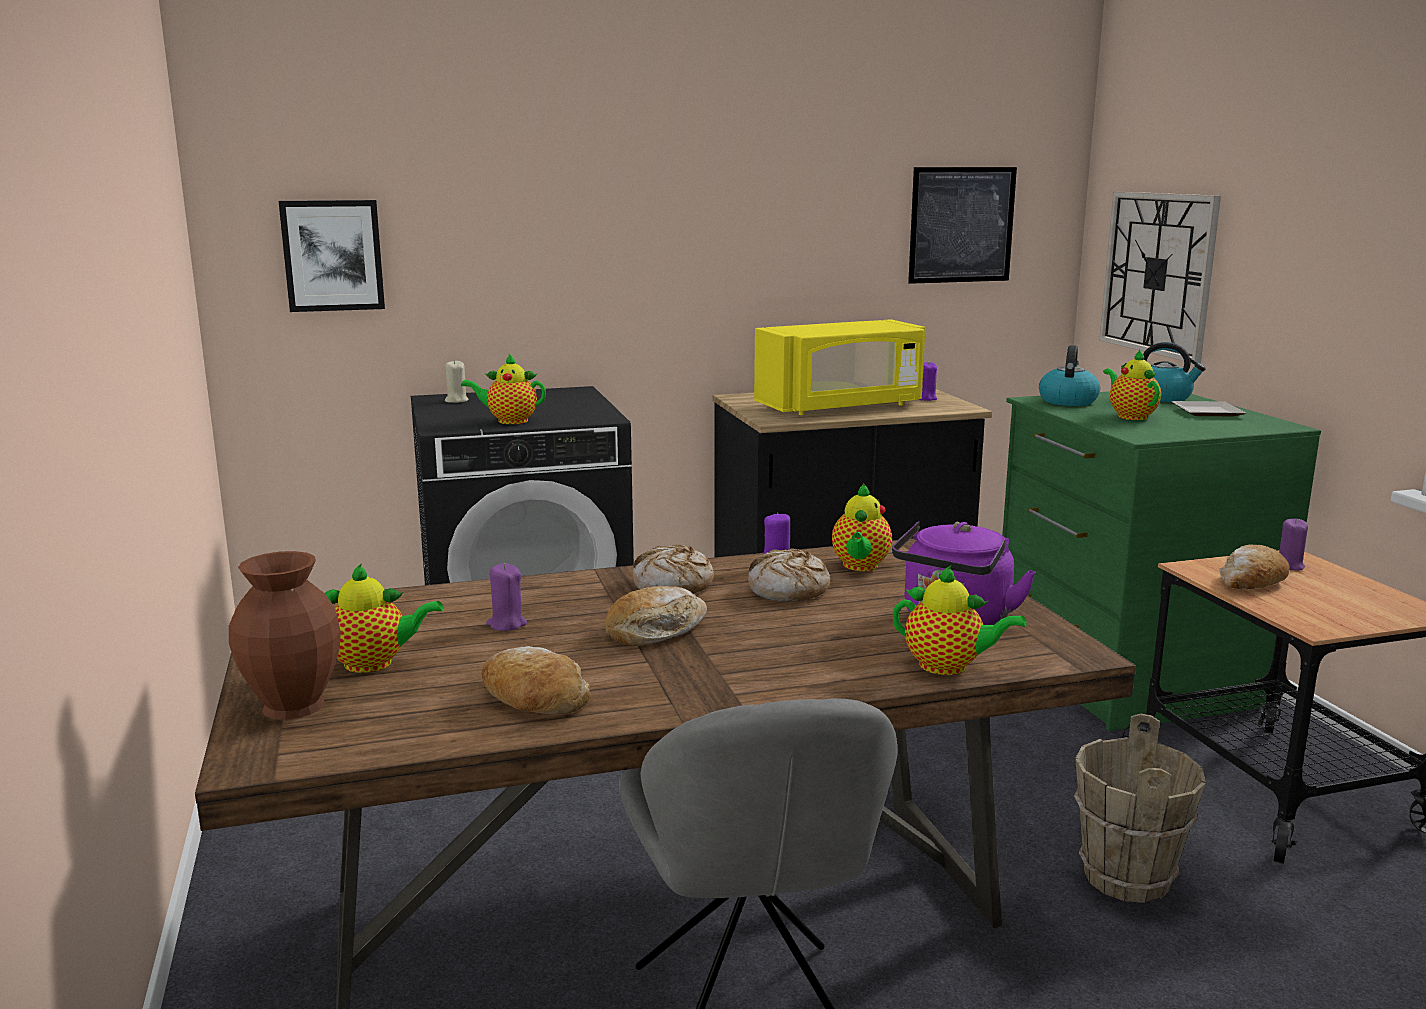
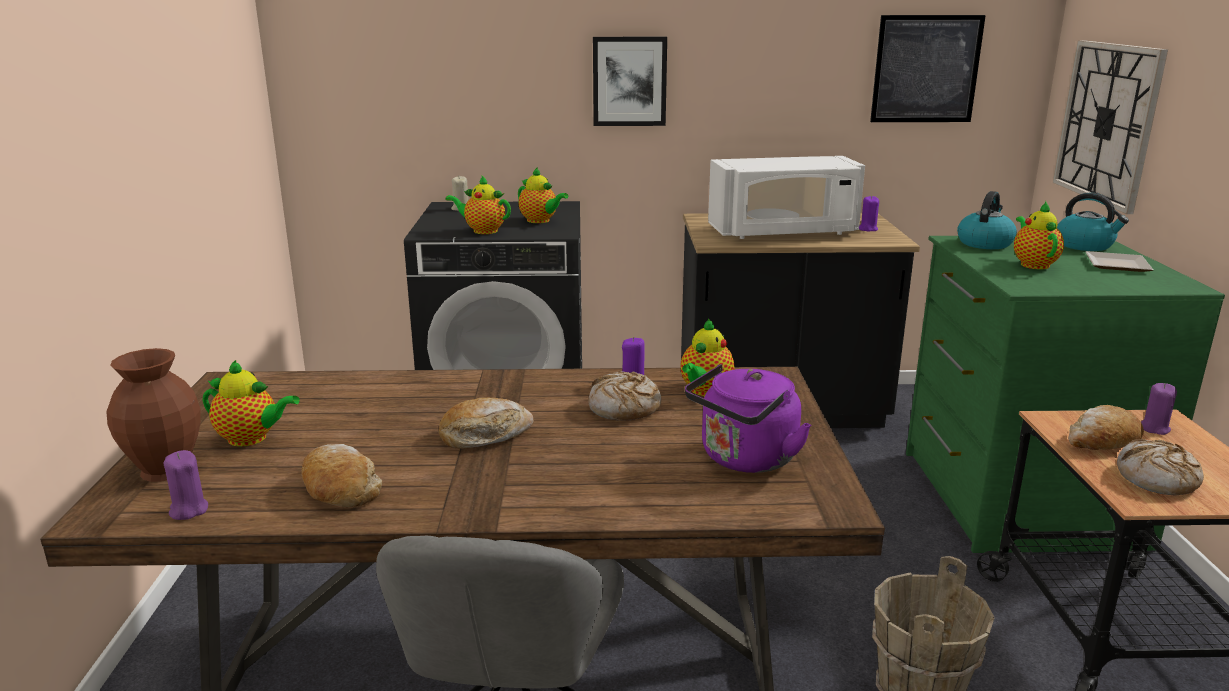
camera: 15 degrees right, 5 degrees up
picture [279,200,385,312] -> picture moved to [593,37,667,126]
purple candle [486,563,527,631] -> purple candle moved to [164,450,208,520]
bread [633,544,714,594] -> bread moved to [1117,439,1204,495]
yellow microwave [754,319,925,415] -> white microwave [708,156,865,239]
teapot [893,566,1027,675] -> teapot moved to [518,167,568,223]

